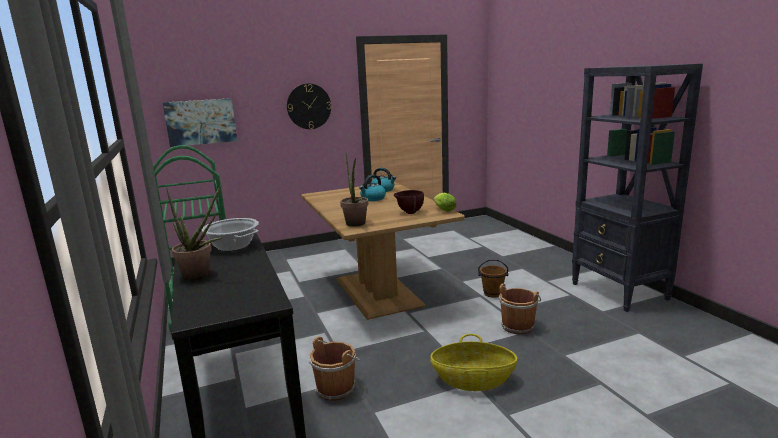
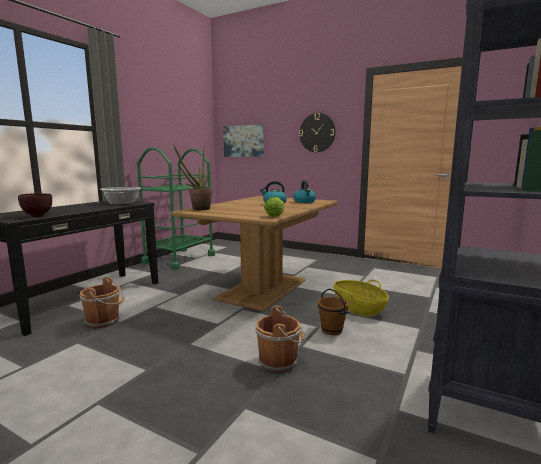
camera: 50 degrees right, 5 degrees down
potted plant [166,185,222,281] -> none
brown bowl [394,190,424,214] -> brown bowl moved to [18,193,52,217]
basket [430,334,517,391] -> basket moved to [334,280,389,316]

